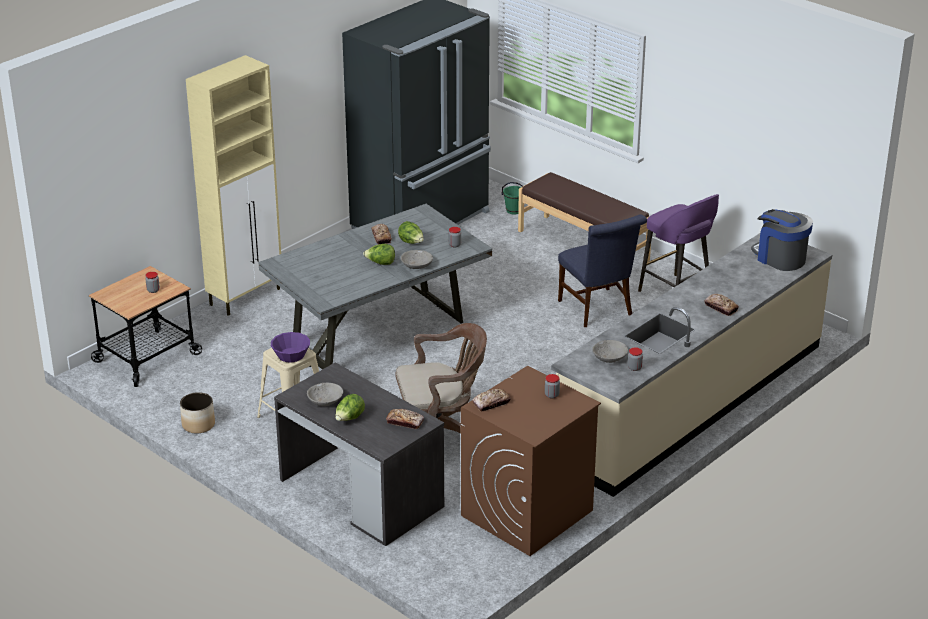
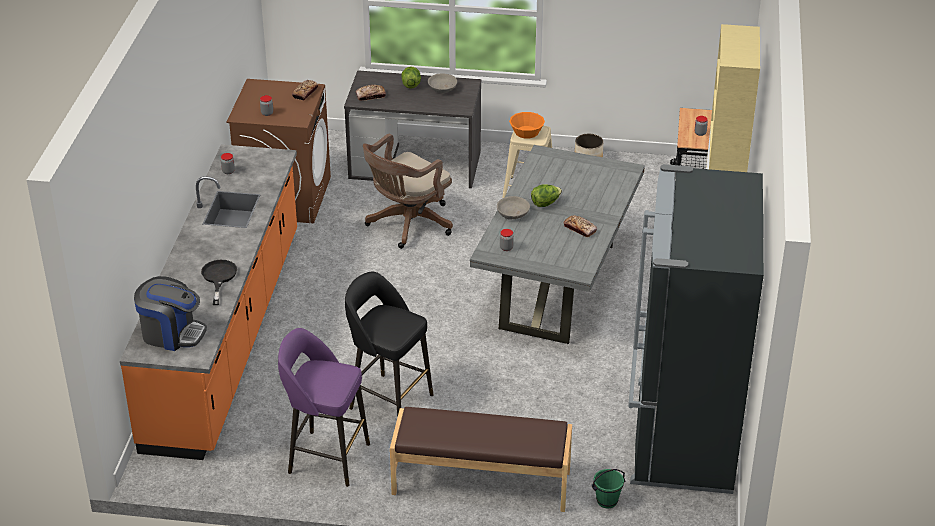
camera: 145 degrees right, 5 degrees up
purple bowl [271,332,310,363] -> orange bowl [509,112,545,139]
lettuce [398,221,424,244] -> none
beige counter [551,233,832,497] -> orange counter [120,144,297,460]
blue chair [558,214,647,327] -> black stool [345,272,434,417]
grey bowl [592,340,628,363] -> none
bread [704,294,739,316] -> none
none -> black frying pan [201,260,237,305]

